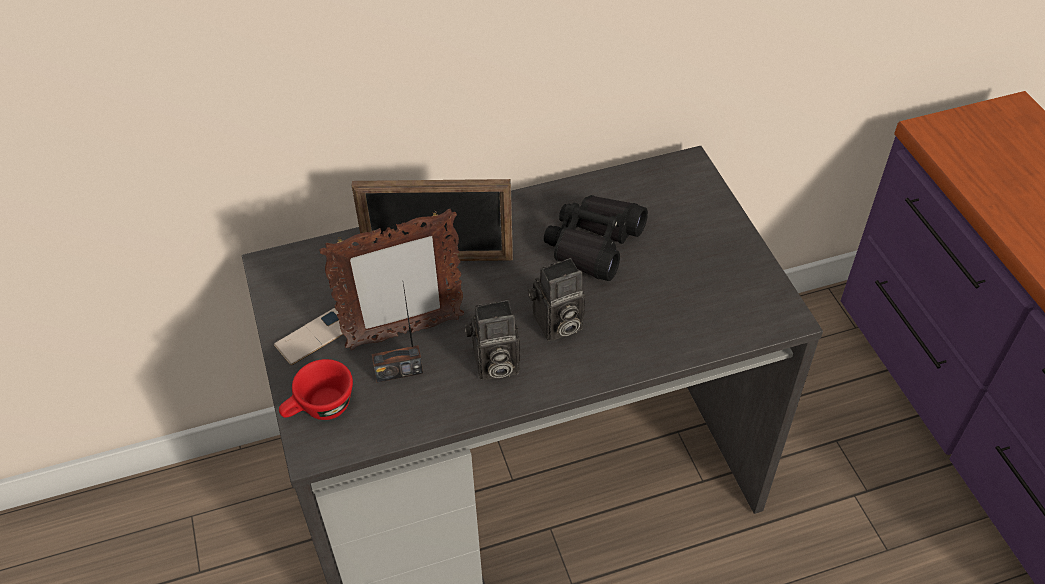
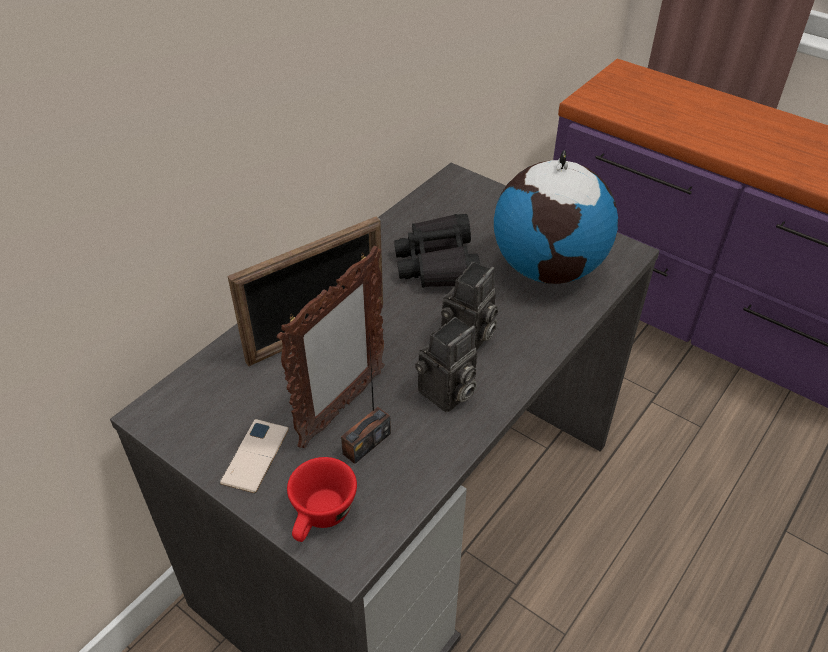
camera: 35 degrees left, 5 degrees down
none -> globe [494,150,618,284]

